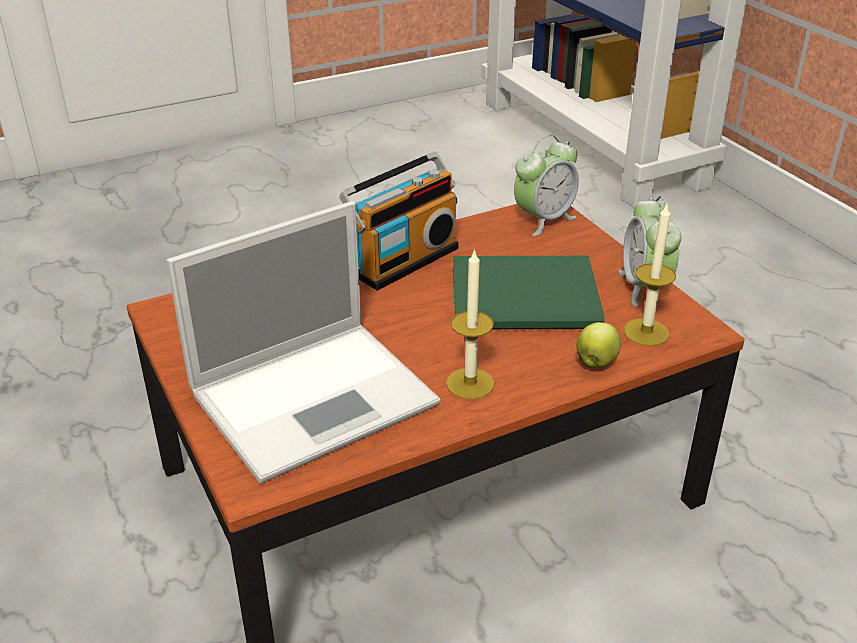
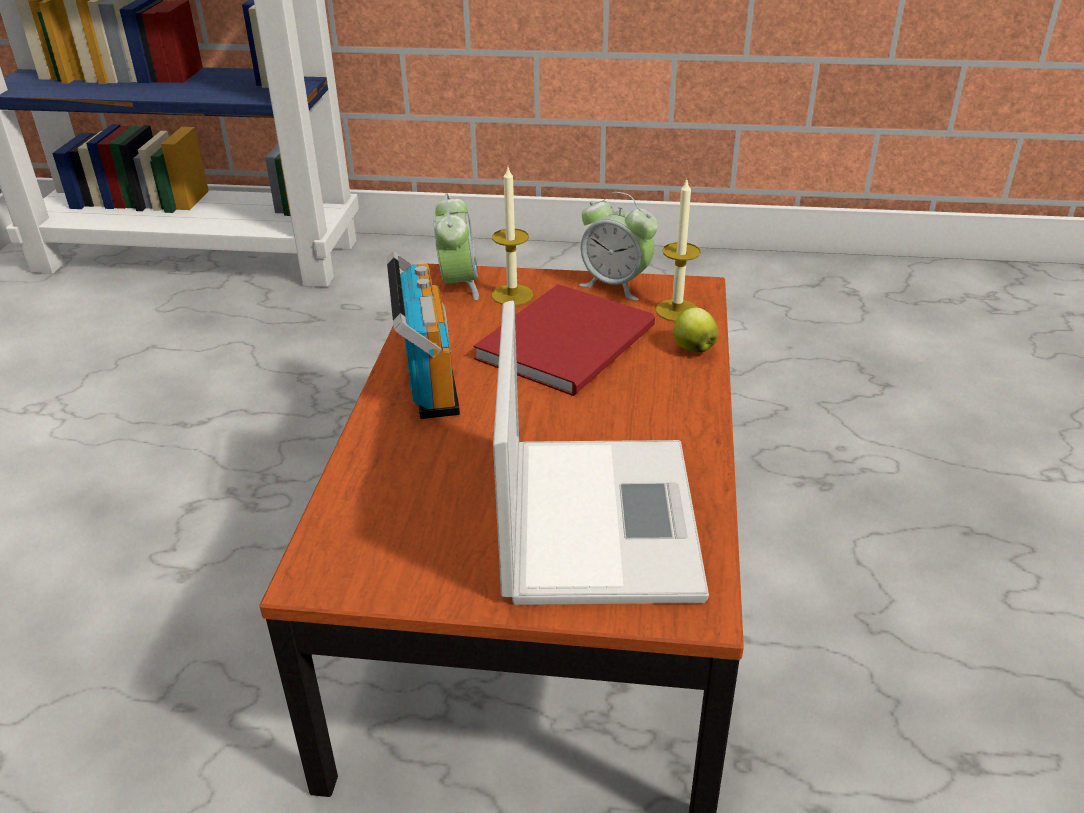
camera: 55 degrees left, 0 degrees up
candle [446,248,494,399] -> candle moved to [492,167,533,305]
green book [453,256,604,329] -> red book [474,284,655,396]

